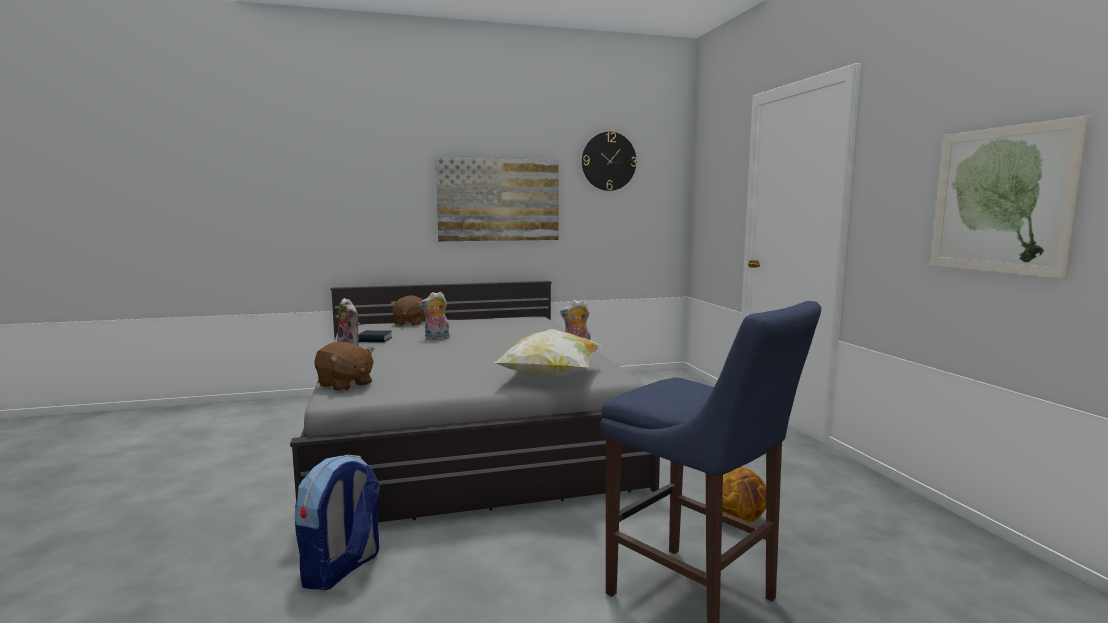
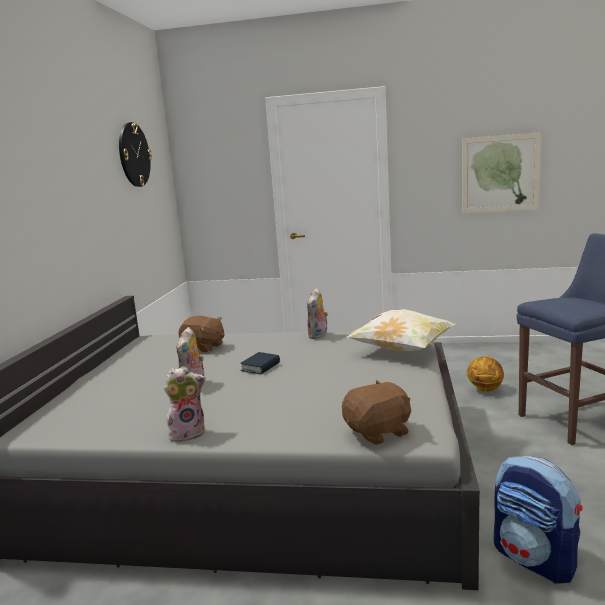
camera: 65 degrees left, 5 degrees up
book [359,330,392,342] -> book moved to [240,352,280,375]
brown plush toy [391,295,425,326] -> brown plush toy moved to [179,316,224,353]
picture [435,158,559,241] -> none

